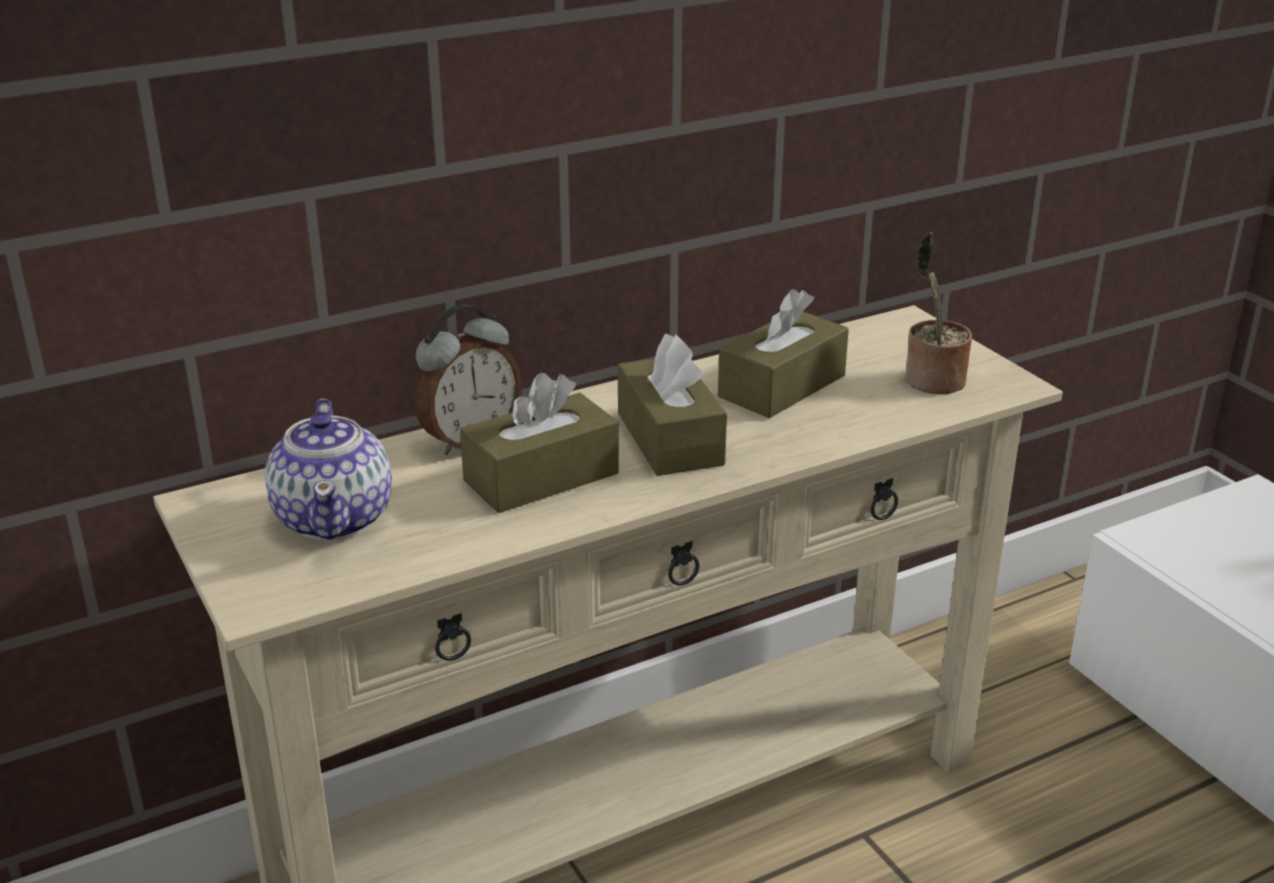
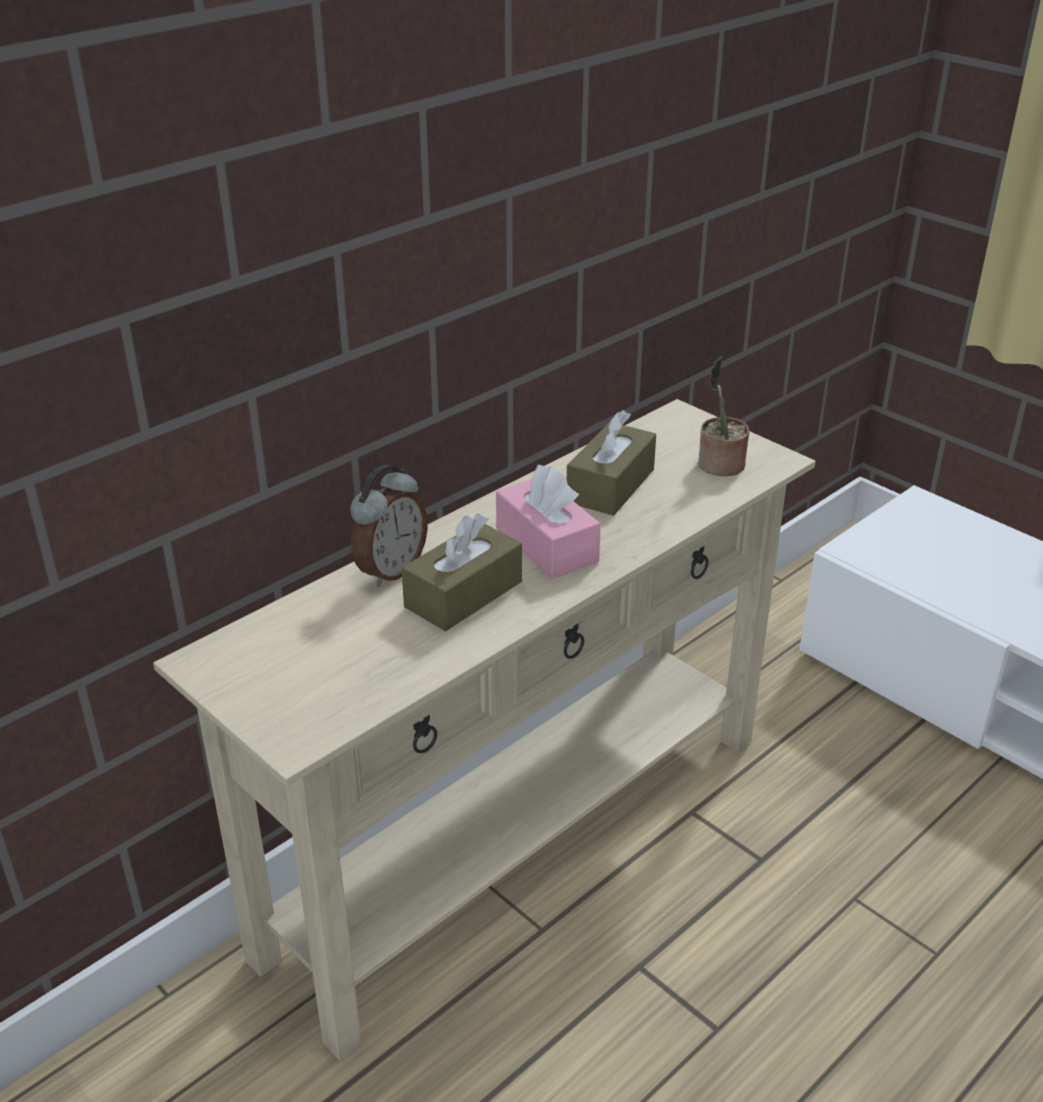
camera: 15 degrees left, 5 degrees up
teapot [265,399,392,540] -> none
brown tissue box [618,334,727,476] -> pink tissue box [496,465,601,579]

